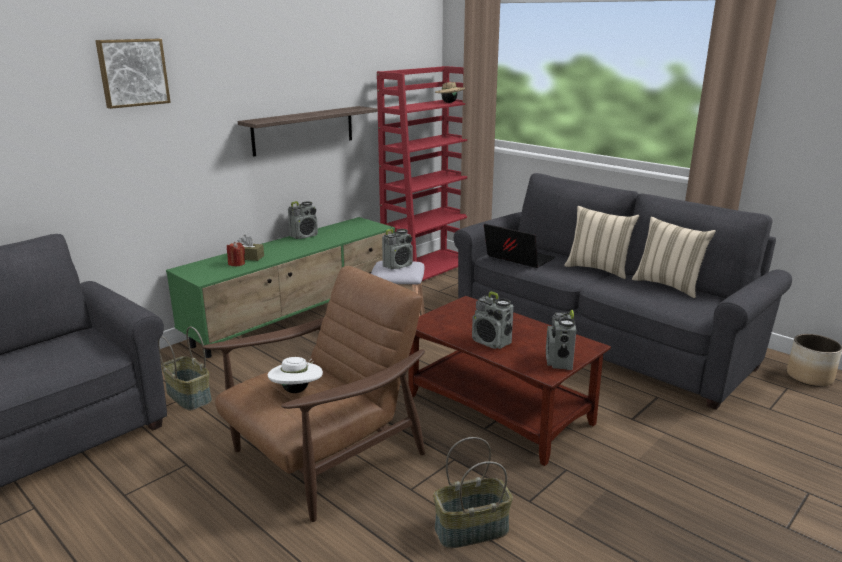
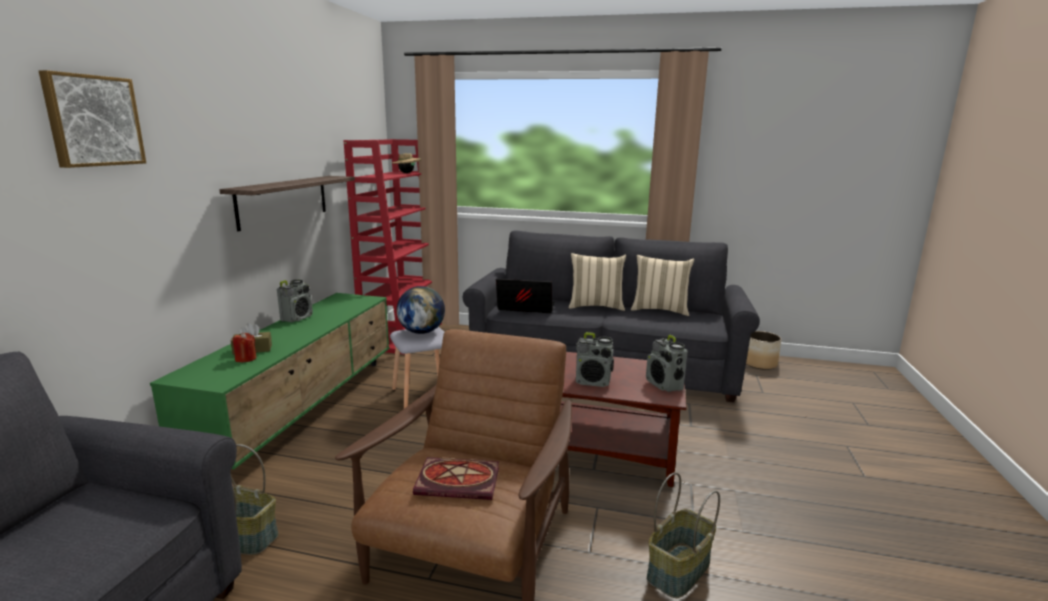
camera: 30 degrees left, 5 degrees down
white hat [268,357,323,393] -> book [413,457,499,500]
radio [382,229,413,270] -> globe [397,286,445,334]

